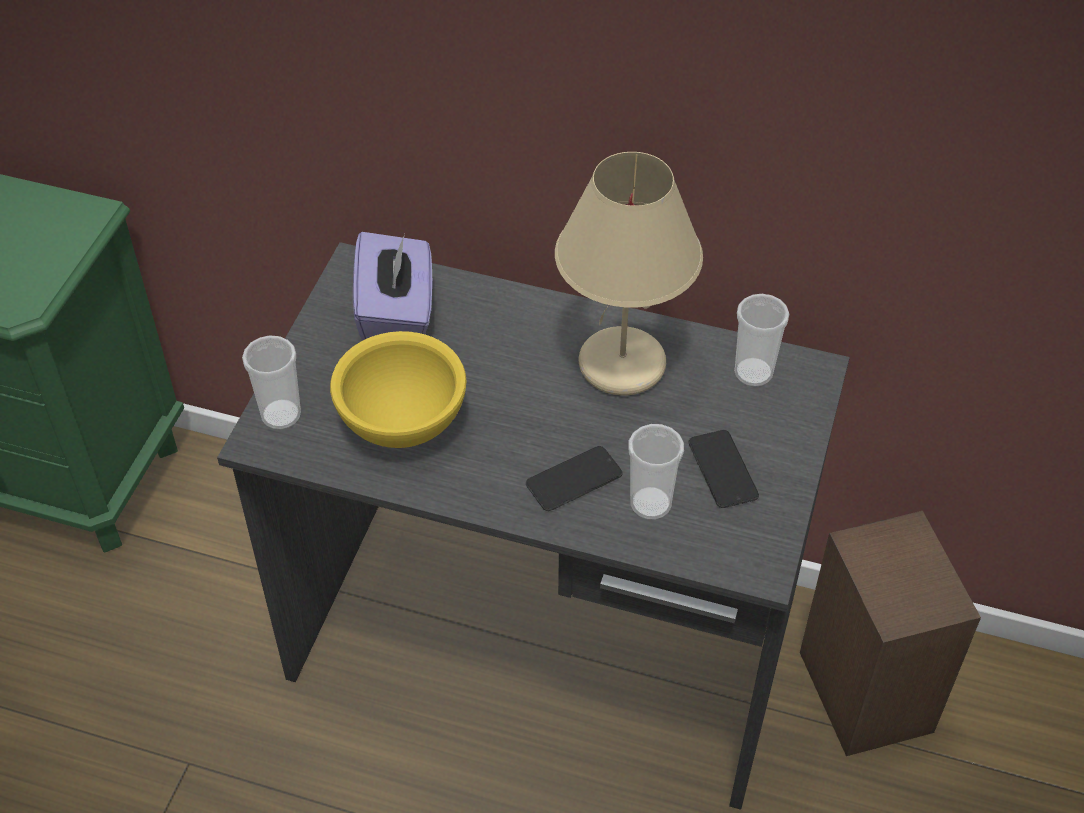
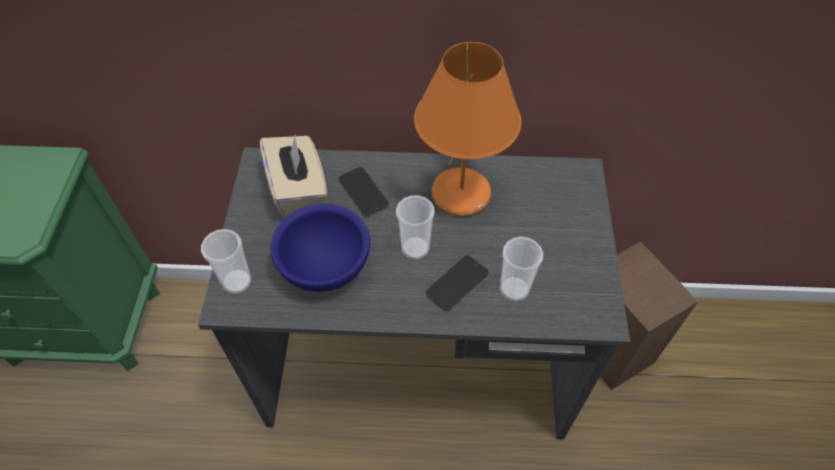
camera: 15 degrees left, 5 degrees up
yellow bowl [330,331,467,448] -> blue bowl [270,203,370,292]
purple tissue box [353,232,432,341] -> beige tissue box [260,136,327,218]
beige table lamp [555,152,703,396] -> orange table lamp [414,42,522,216]
phone [689,430,759,508] -> phone moved to [339,167,389,216]
cup [734,294,789,387] -> cup moved to [396,195,435,259]

